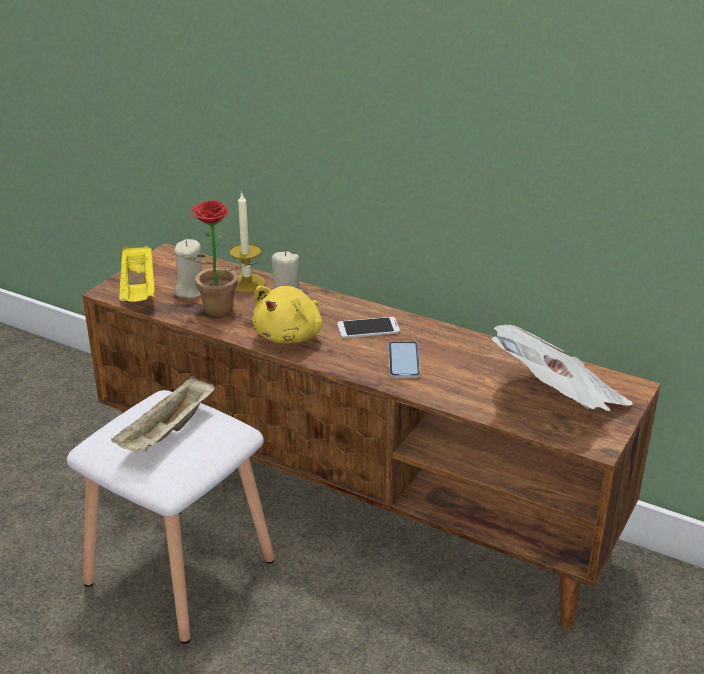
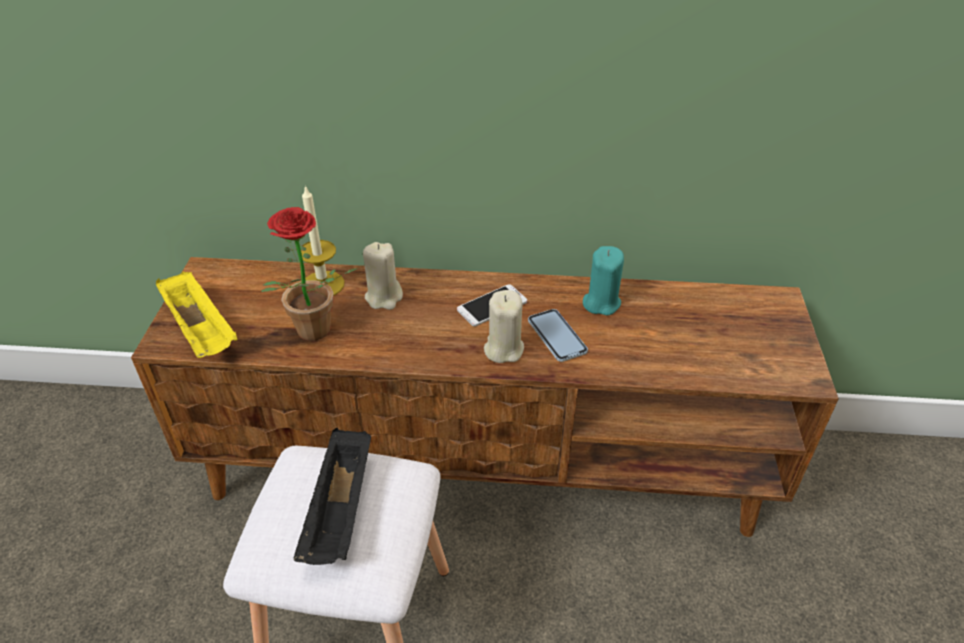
camera: 25 degrees left, 10 degrees up
beige tray [111,376,215,452] -> black tray [294,428,371,565]
beige candle [174,239,202,299] -> beige candle moved to [484,290,524,363]
yellow plush toy [252,286,322,343] -> none
newspaper [491,325,633,411] -> none
none -> turquoise candle [583,246,624,315]

